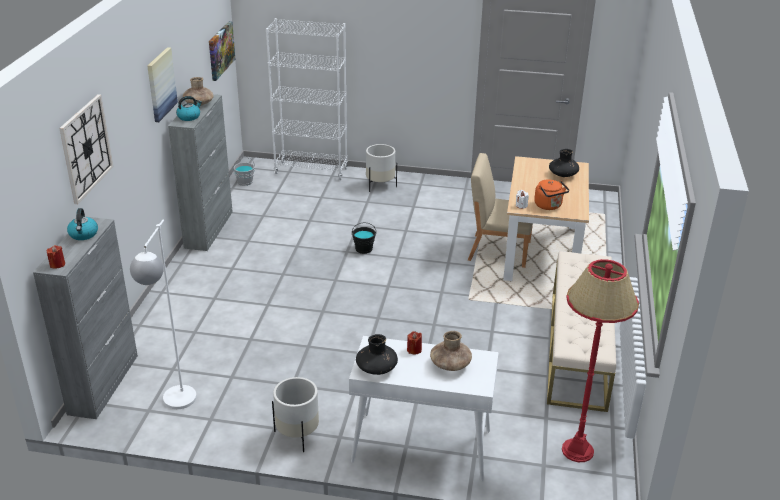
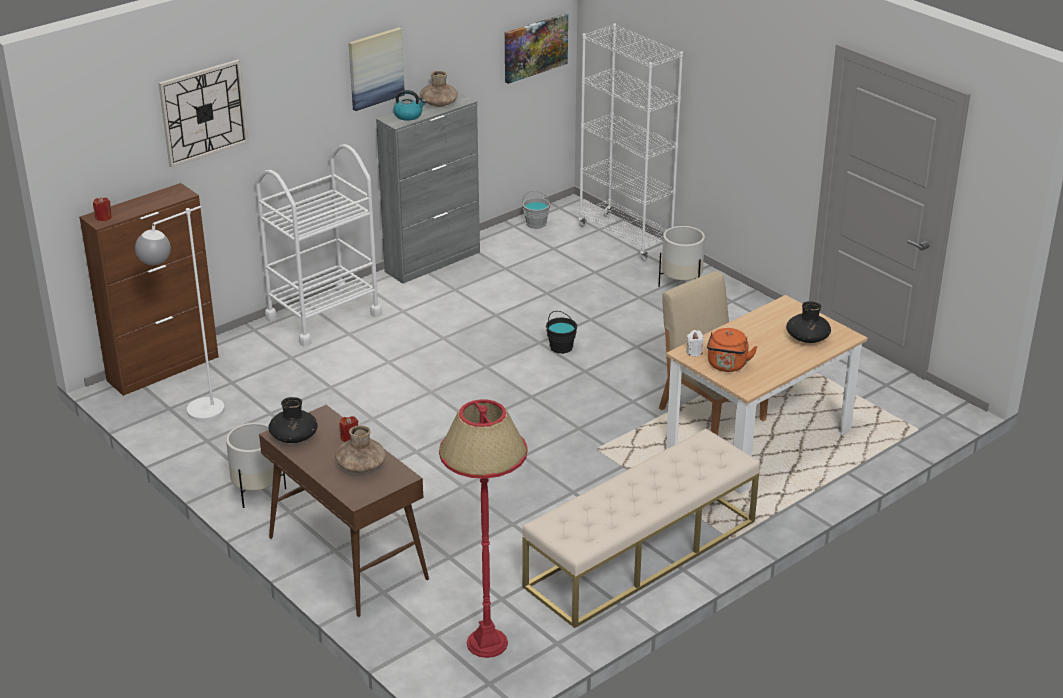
camera: 40 degrees right, 0 degrees up
grey cabinet [33,217,138,419] -> brown cabinet [79,183,219,396]
kettle [67,208,98,240] -> none
white console table [349,336,499,481] -> brown console table [259,405,429,617]
none -> white cart [255,144,382,347]

